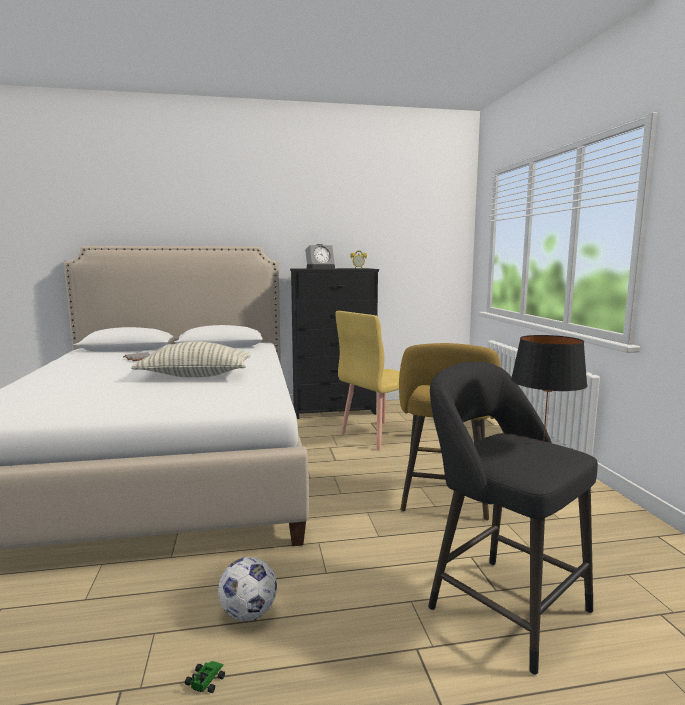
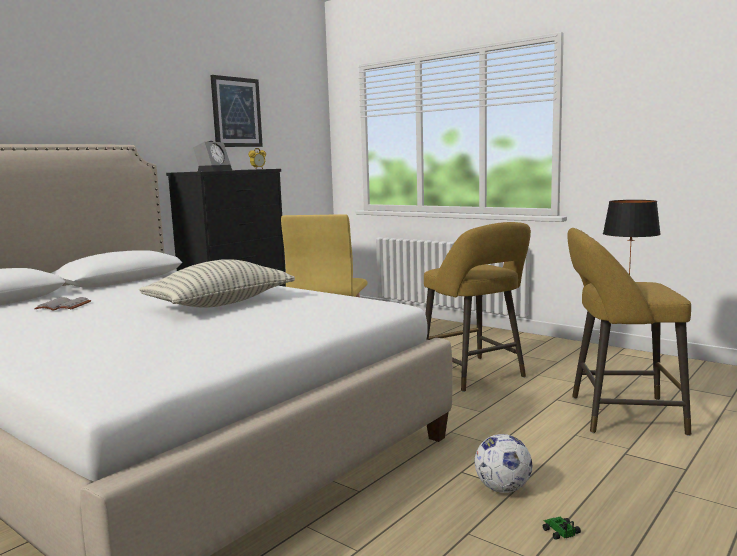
camera: 40 degrees left, 0 degrees up
black stool [428,362,598,675] -> yellow stool [567,228,691,436]
none -> picture [210,75,263,147]

